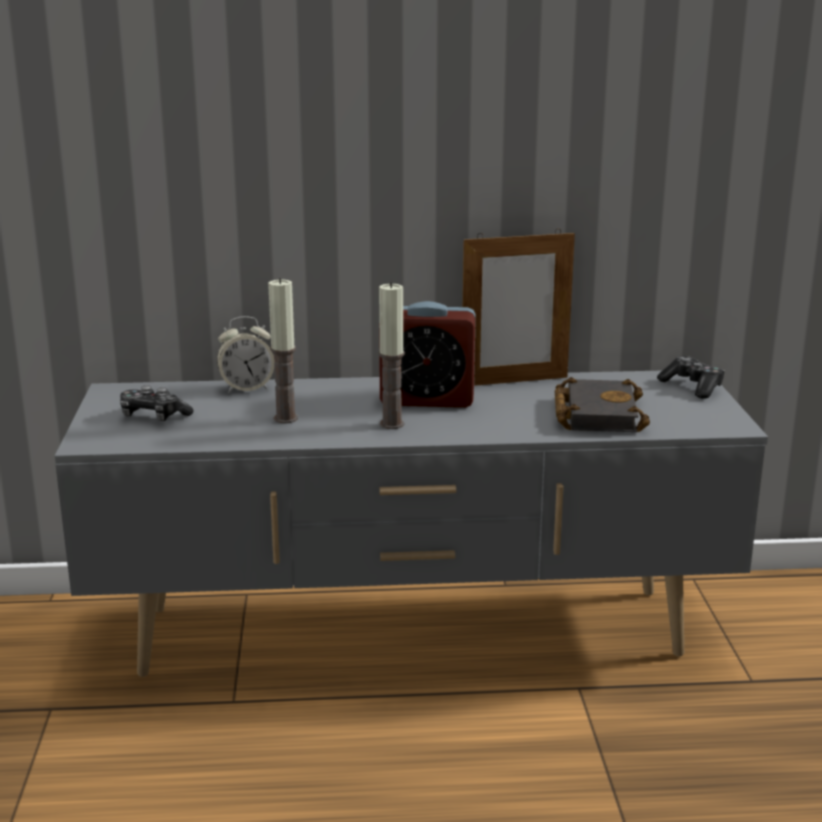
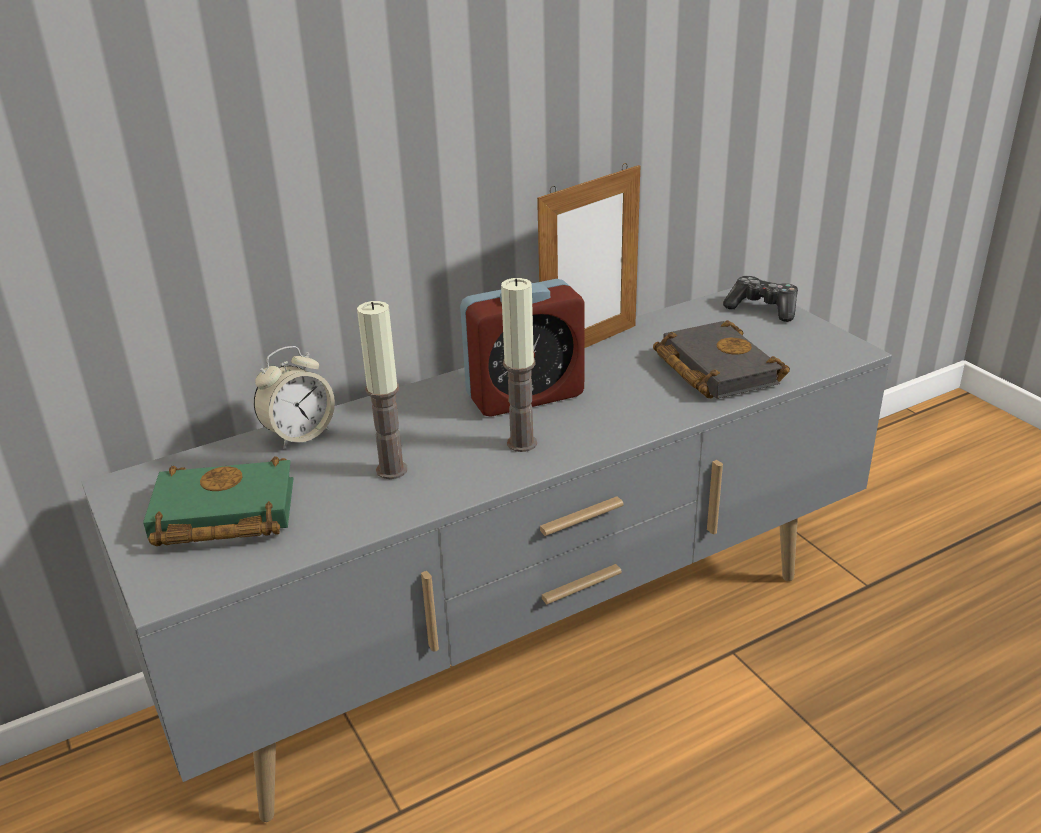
camera: 25 degrees left, 10 degrees up
game controller [120,385,194,421] -> green book [143,456,294,546]

